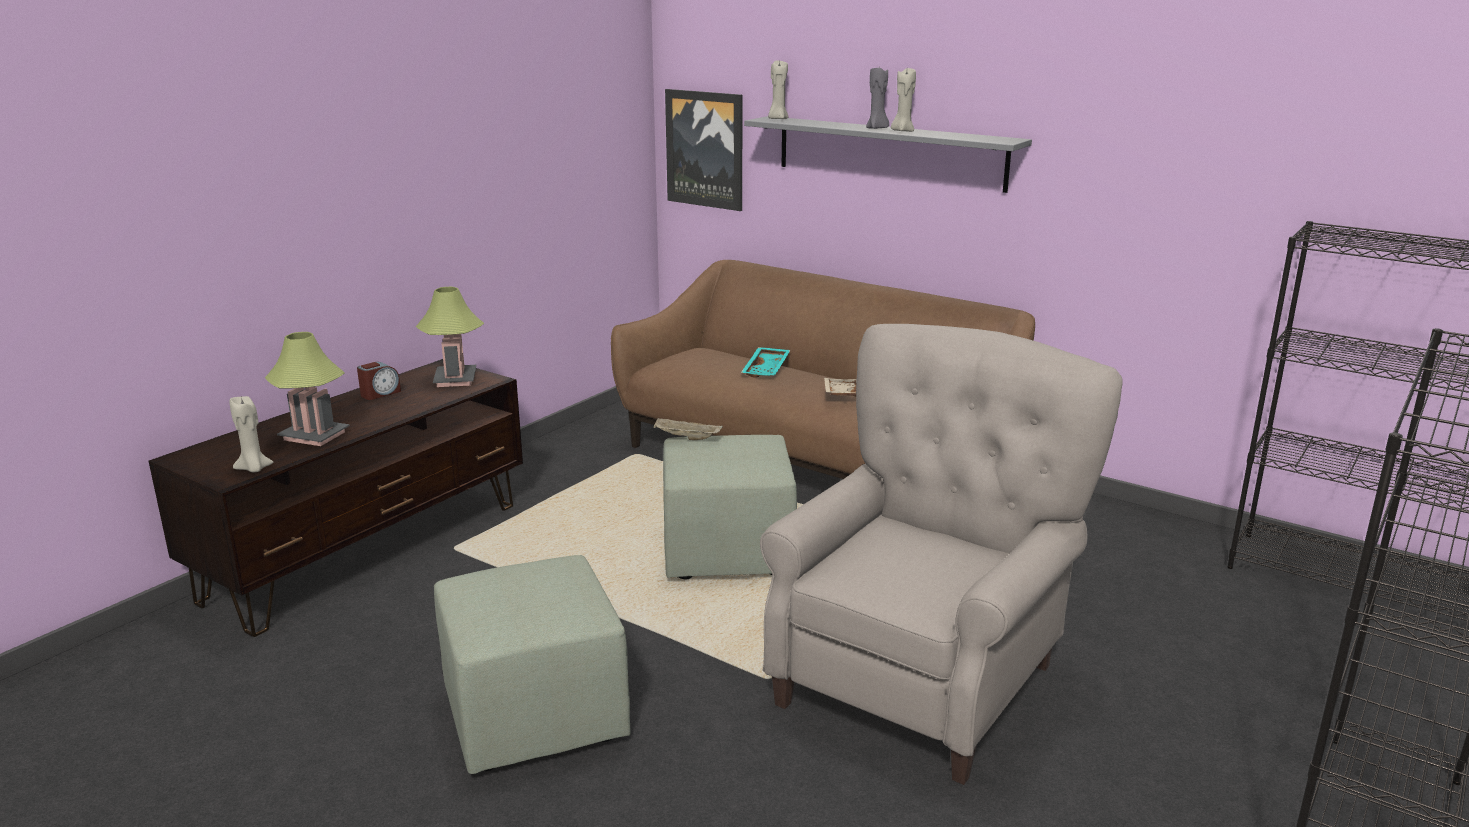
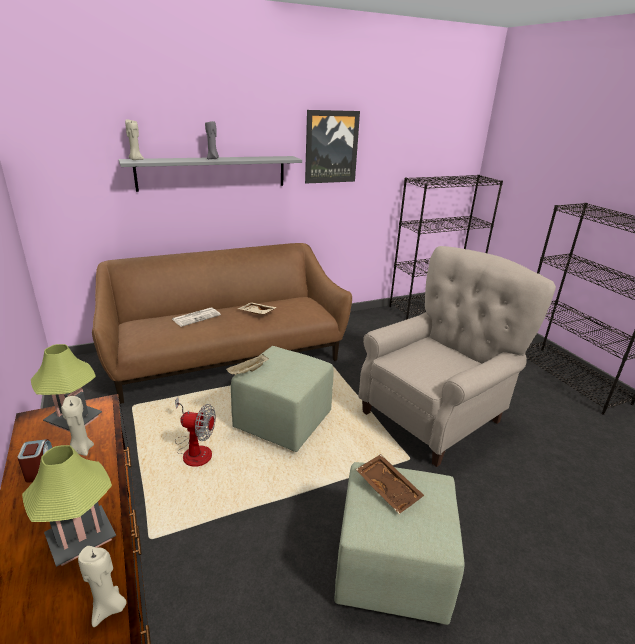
camera: 60 degrees left, 5 degrees up
picture [665,89,743,211] -> picture moved to [305,110,360,184]
turquoise tray [741,347,790,378] -> newspaper [172,307,221,327]
beige armchair [760,324,1122,785] -> beige armchair turned 75 degrees clockwise [358,246,556,467]
beige candle [891,68,916,132] -> beige candle moved to [61,396,94,456]
none -> fan [175,397,216,467]
none -> brown tray [356,454,424,514]

